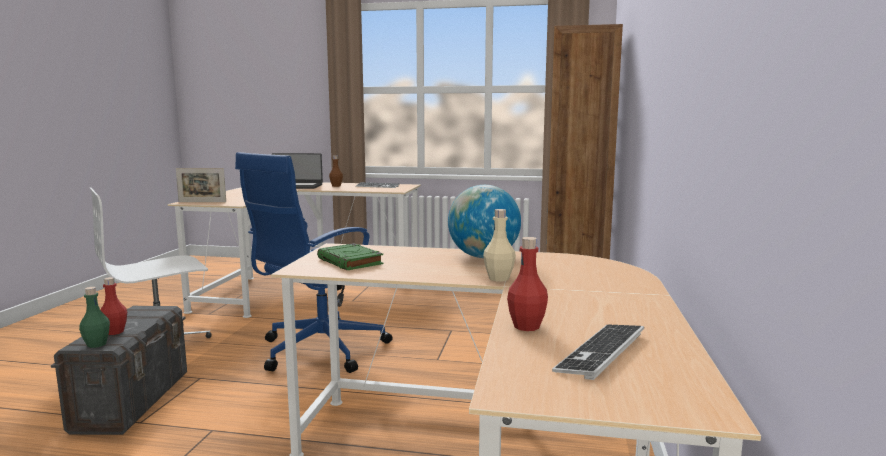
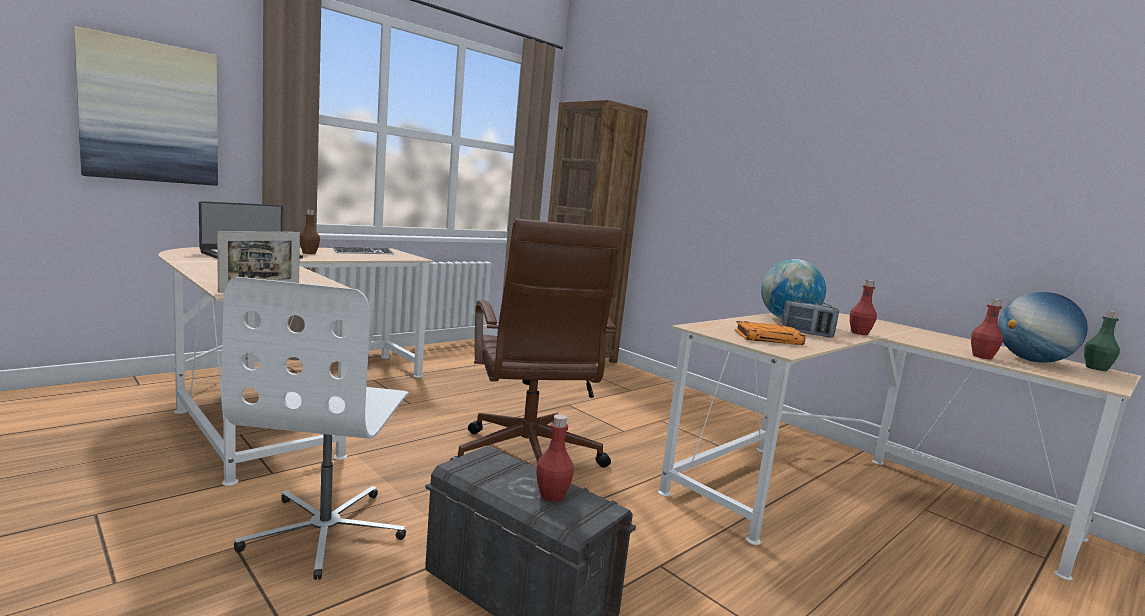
camera: 55 degrees left, 0 degrees up
green bottle [79,287,110,348] -> green bottle moved to [1084,311,1120,371]
blue office chair [235,152,393,373] -> brown office chair [449,219,622,468]
green book [317,243,383,270] -> orange book [735,321,805,345]
beige bottle [483,209,516,282] -> red bottle [850,280,877,335]
keyboard [552,325,644,380] -> globe [998,292,1088,363]
none -> picture [74,26,218,186]
none -> radio [781,300,839,338]

